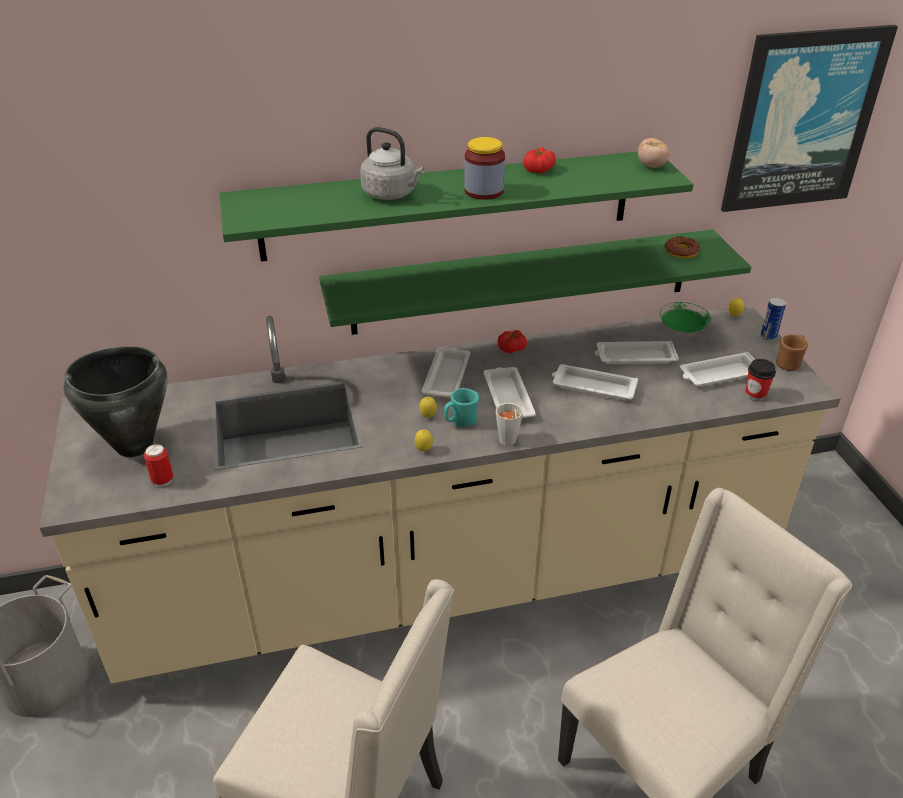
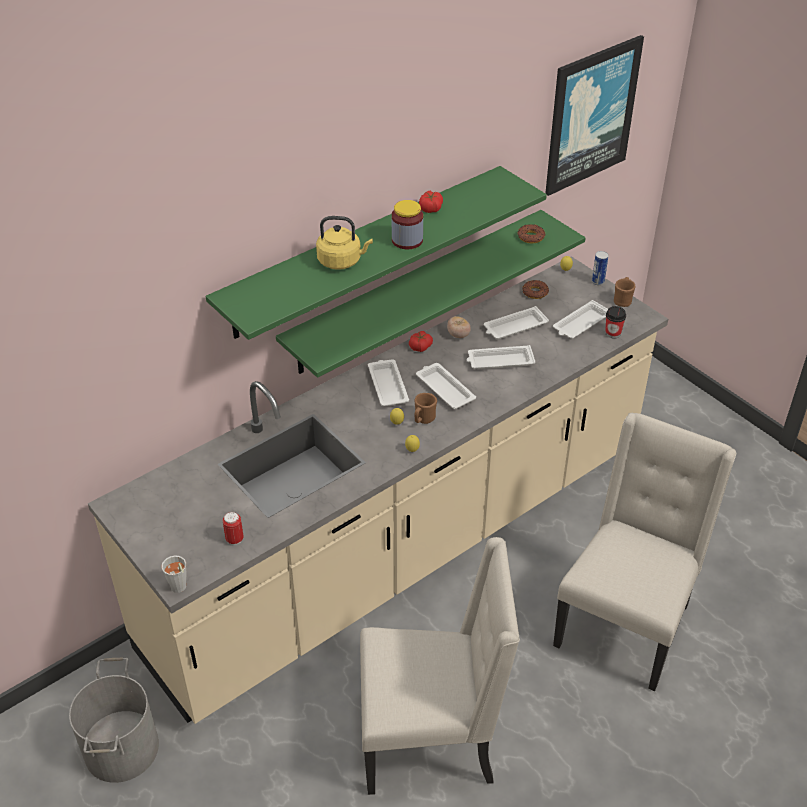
camera: 25 degrees left, 5 degrees up
black cooking pot [64,346,168,457] -> none
grey kettle [360,127,424,200] -> yellow kettle [316,216,373,270]
turquoise mug [444,388,479,427] -> brown mug [414,393,437,424]
grey cup [496,403,523,446] -> grey cup moved to [161,556,187,593]
tomato [638,138,670,168] -> tomato moved to [447,316,471,338]
green plate [660,302,711,332] -> donut [522,280,549,299]

